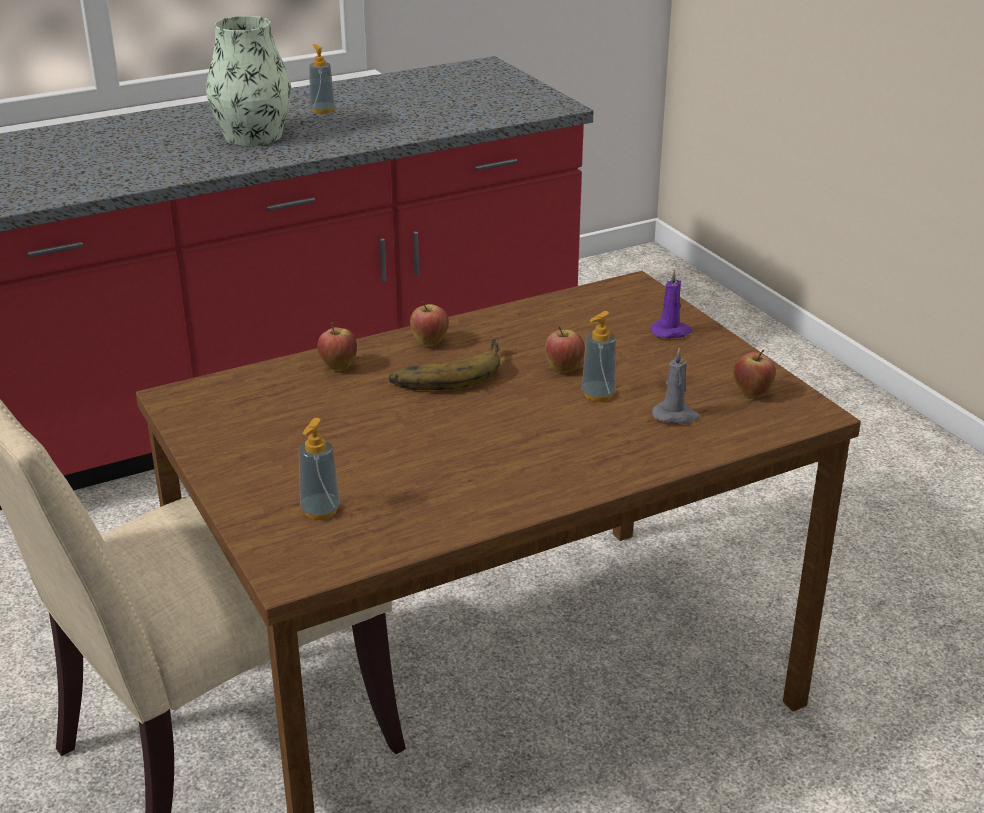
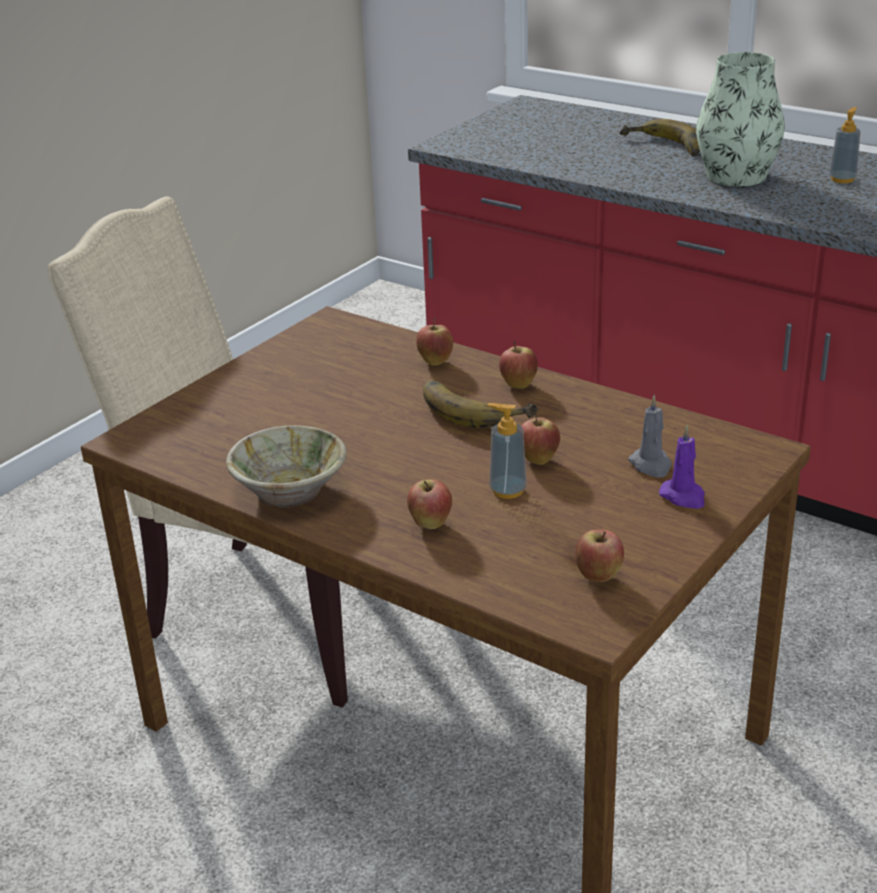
camera: 65 degrees right, 0 degrees up
soap dispenser [299,418,340,520] -> none
grey candle [652,348,700,424] -> grey candle moved to [628,395,672,478]
none -> beige bowl [226,425,347,507]
none -> apple [407,479,452,529]
none -> banana [619,119,700,156]

